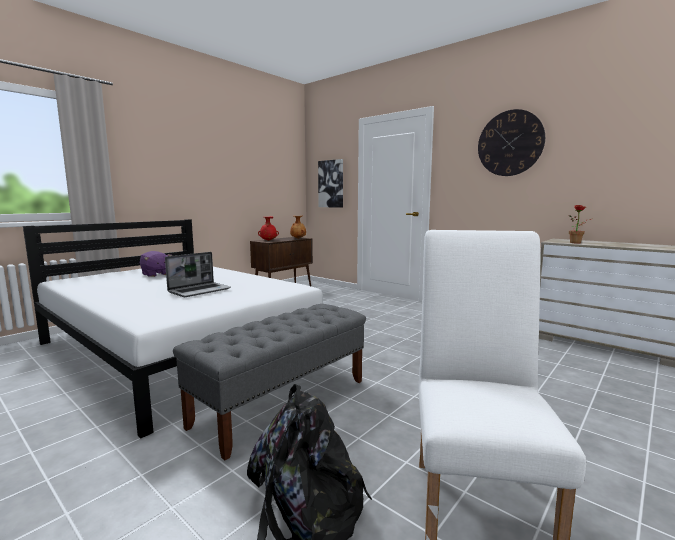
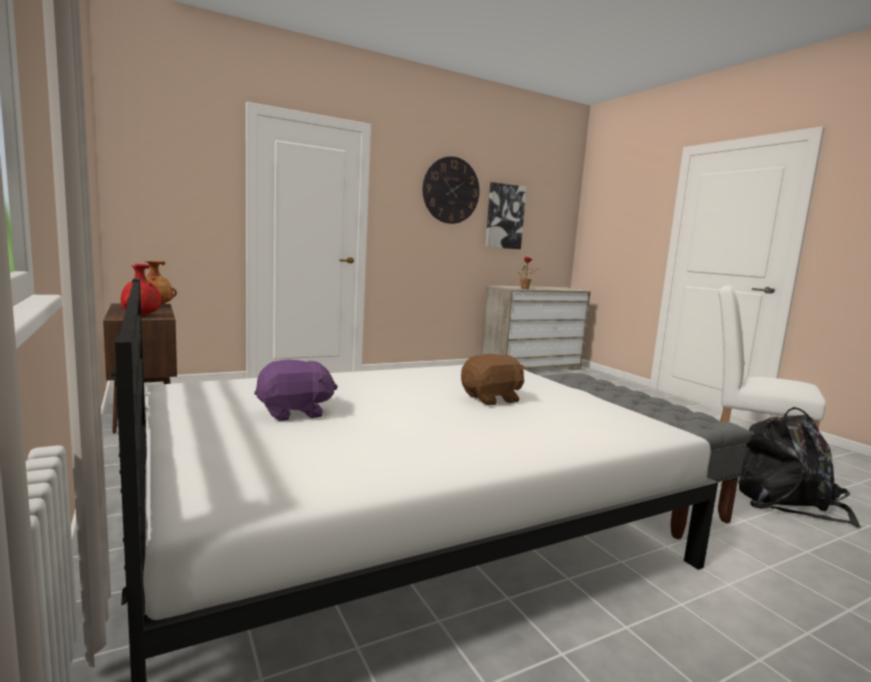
camera: 70 degrees left, 0 degrees up
laptop [165,252,231,297] -> brown plush toy [461,354,525,405]
picture [318,159,343,208] -> picture moved to [485,182,526,249]

